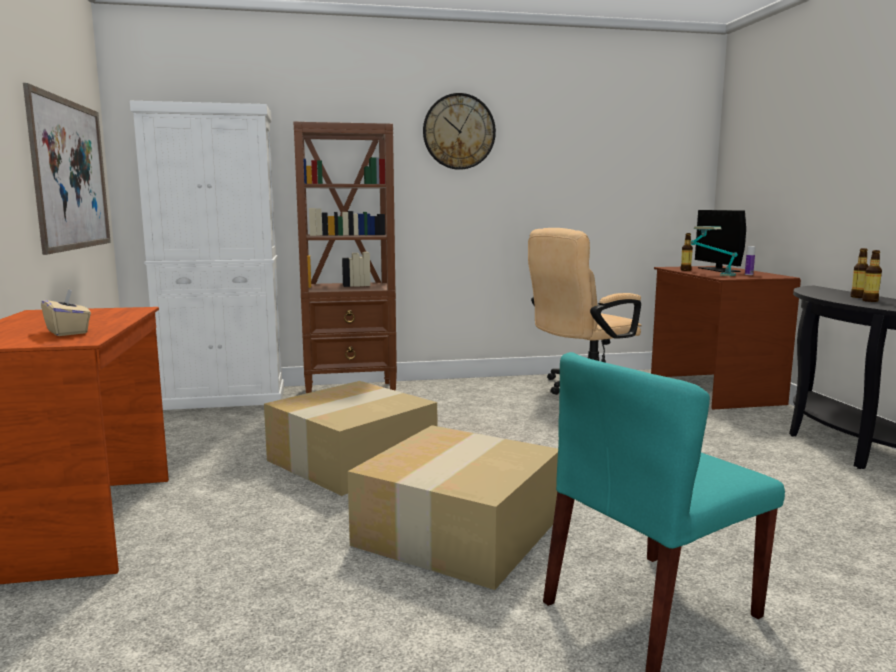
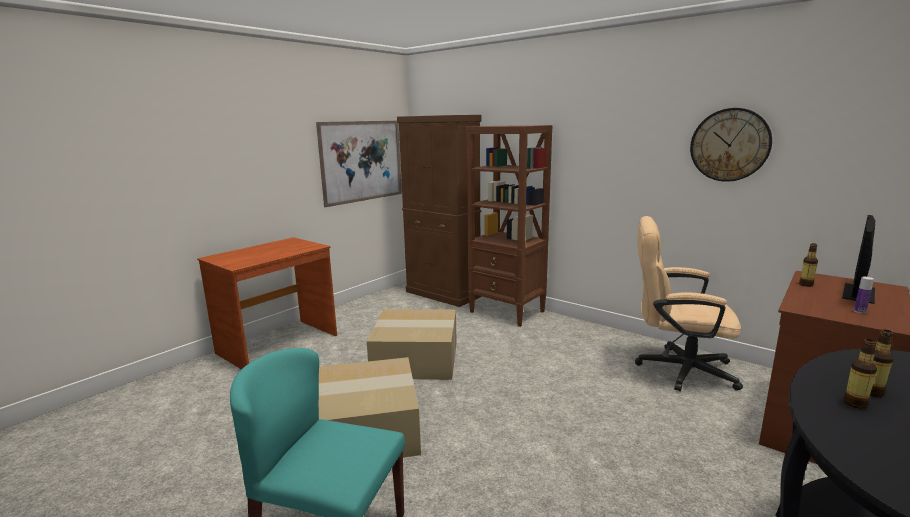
camera: 50 degrees right, 5 degrees up
beige tissue box [41,289,91,336] -> none
white cabinet [130,101,284,410] -> brown cabinet [397,115,482,307]
wall clock [423,93,496,170] -> wall clock moved to [690,108,772,182]
table lamp [690,226,738,276] -> none

